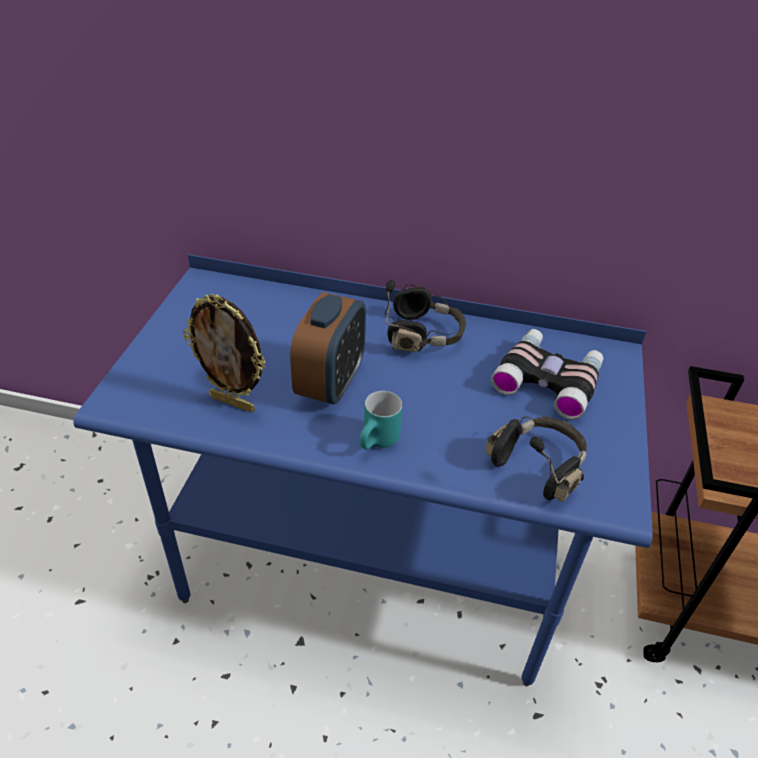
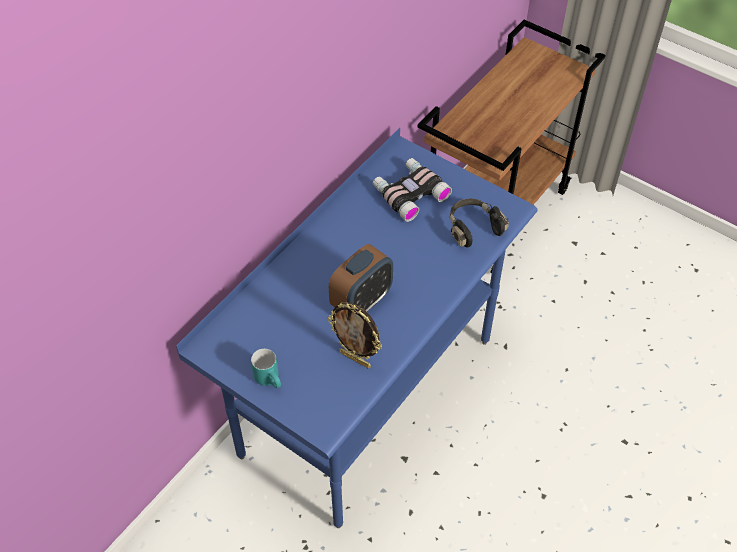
camera: 65 degrees left, 10 degrees up
picture frame [183,294,266,412] -> picture frame turned 75 degrees clockwise [327,302,382,368]
alarm clock [290,292,366,404] -> alarm clock turned 90 degrees clockwise [329,244,393,312]
turquoise mug [359,391,402,450] -> turquoise mug moved to [251,349,281,388]
black headphones [385,280,466,352] -> none

